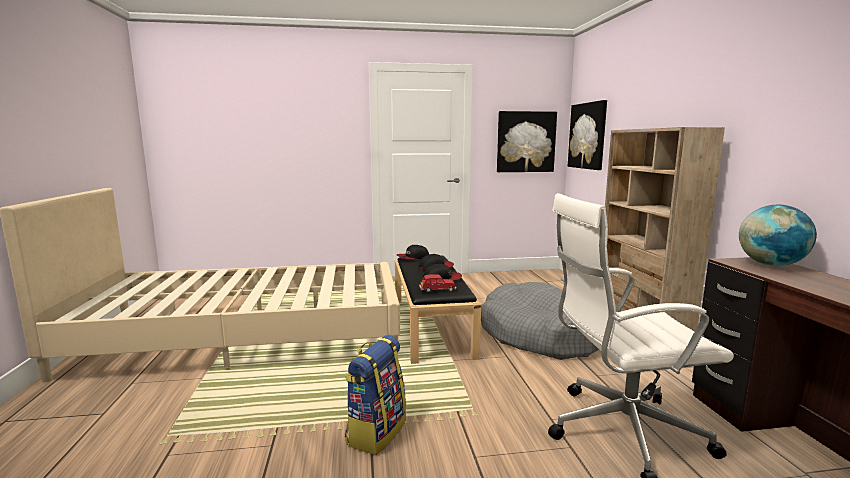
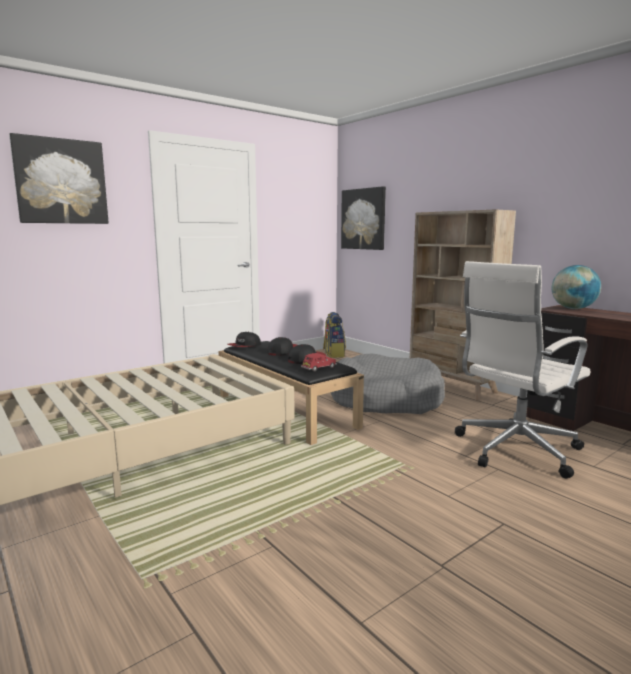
camera: 30 degrees left, 0 degrees up
backpack [345,335,406,455] -> backpack moved to [323,312,346,358]
picture [497,111,557,172] -> picture moved to [9,133,109,224]

